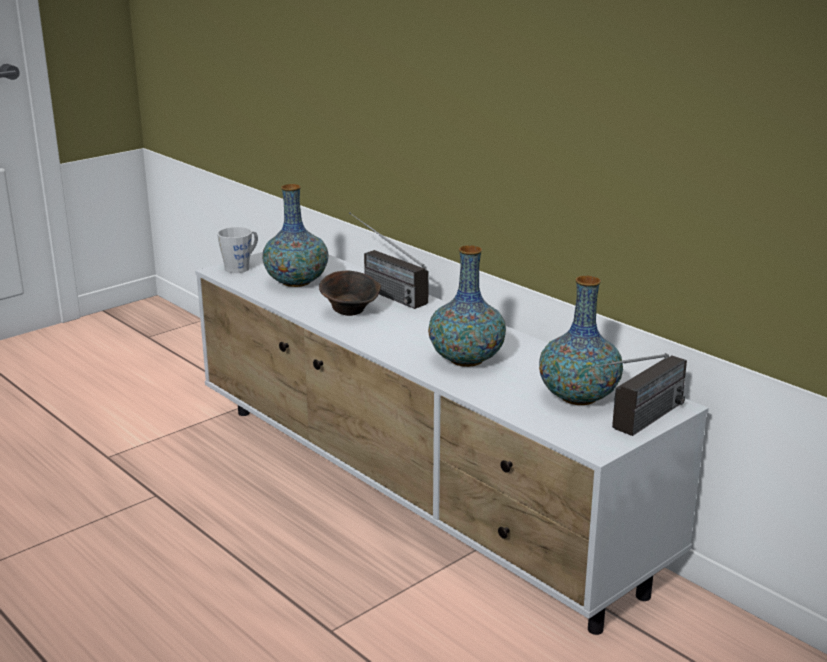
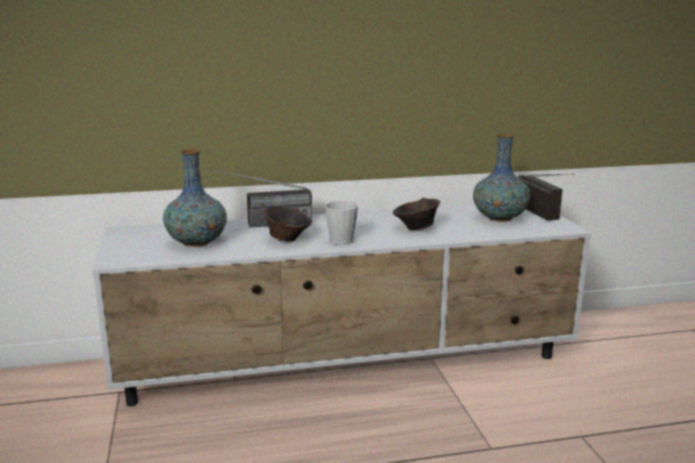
camera: 60 degrees left, 5 degrees down
grey mug [217,227,258,273] -> grey mug moved to [325,201,358,245]
vase [428,245,506,367] -> brown bowl [393,198,440,230]

